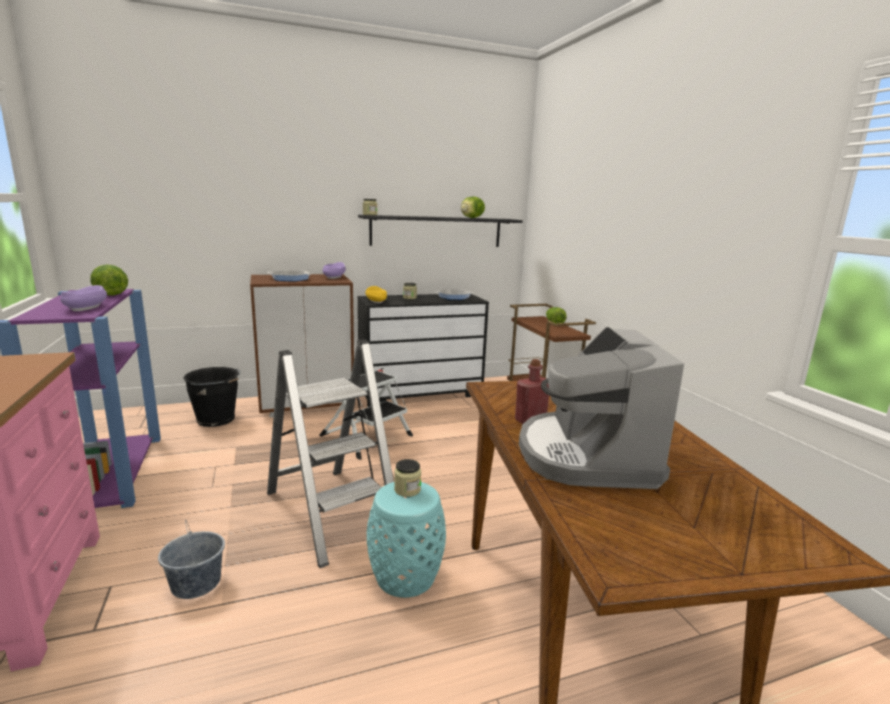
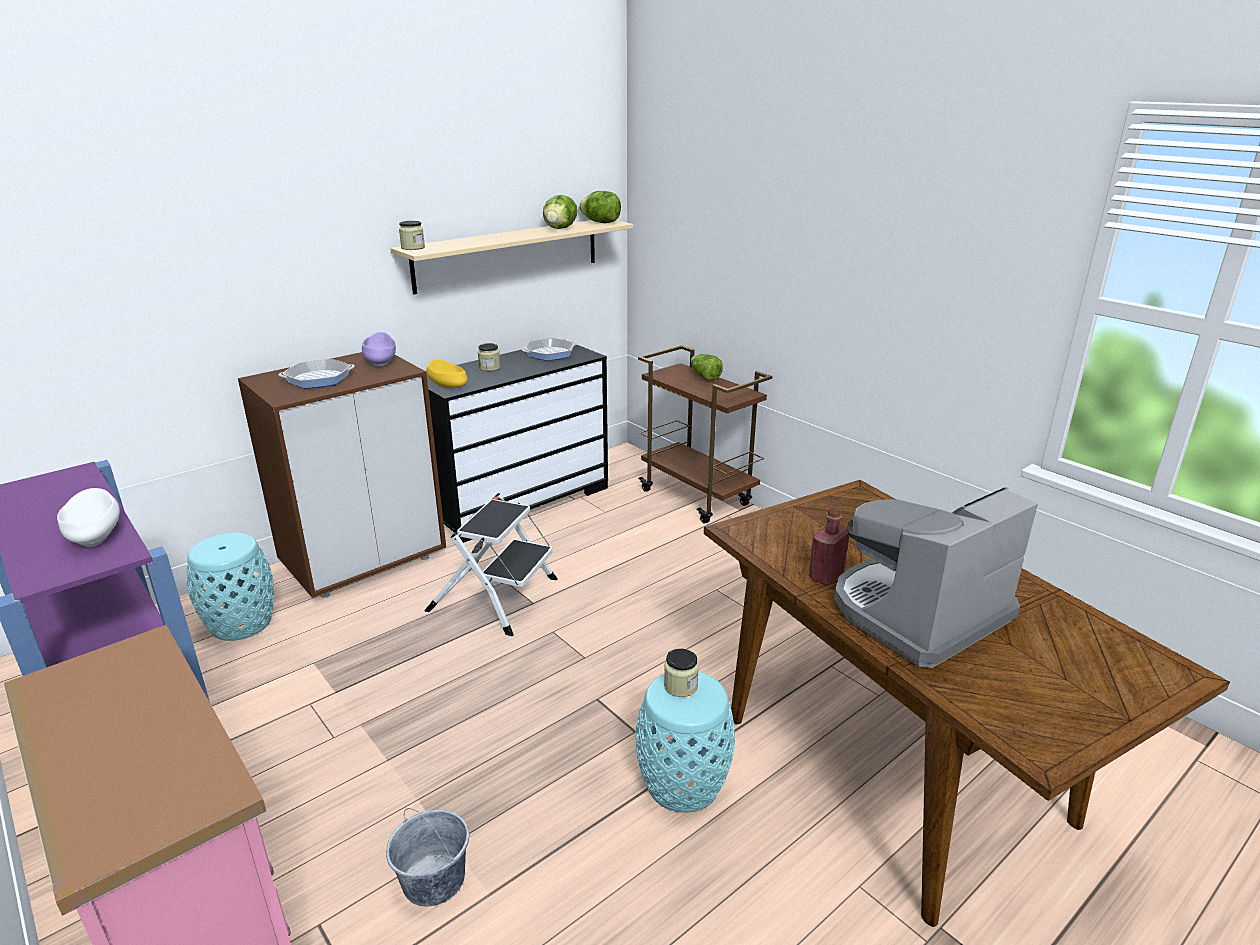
camera: 20 degrees left, 10 degrees up
purple bowl [60,285,107,311] -> white bowl [57,488,120,547]
lettuce [90,264,128,296] -> lettuce moved to [579,191,621,223]
black bucket [183,367,241,427] -> turquoise stool [187,533,274,641]
grey step ladder [267,339,395,568] -> none
black shelf [358,215,523,247] -> beige shelf [390,220,633,294]
coffee machine [519,327,684,489] -> coffee machine turned 75 degrees clockwise [834,487,1038,668]

